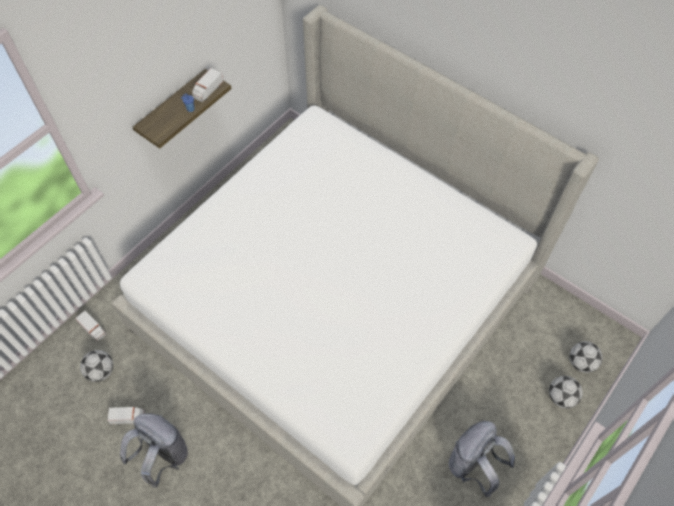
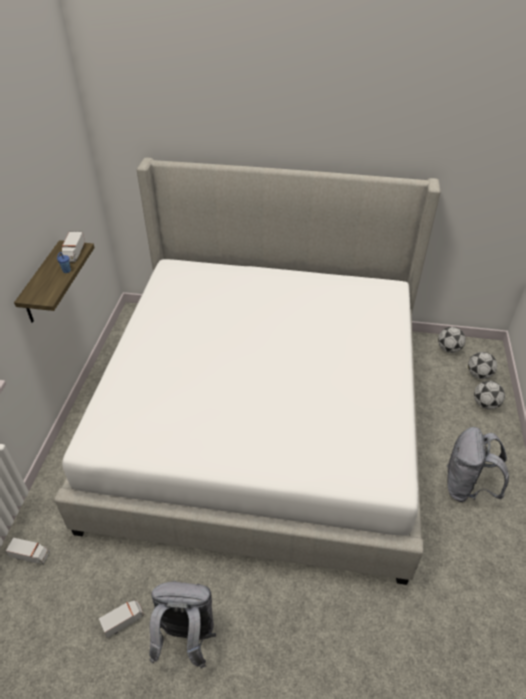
camera: 30 degrees left, 15 degrees down
football [80,350,113,382] -> football moved to [438,327,466,353]

